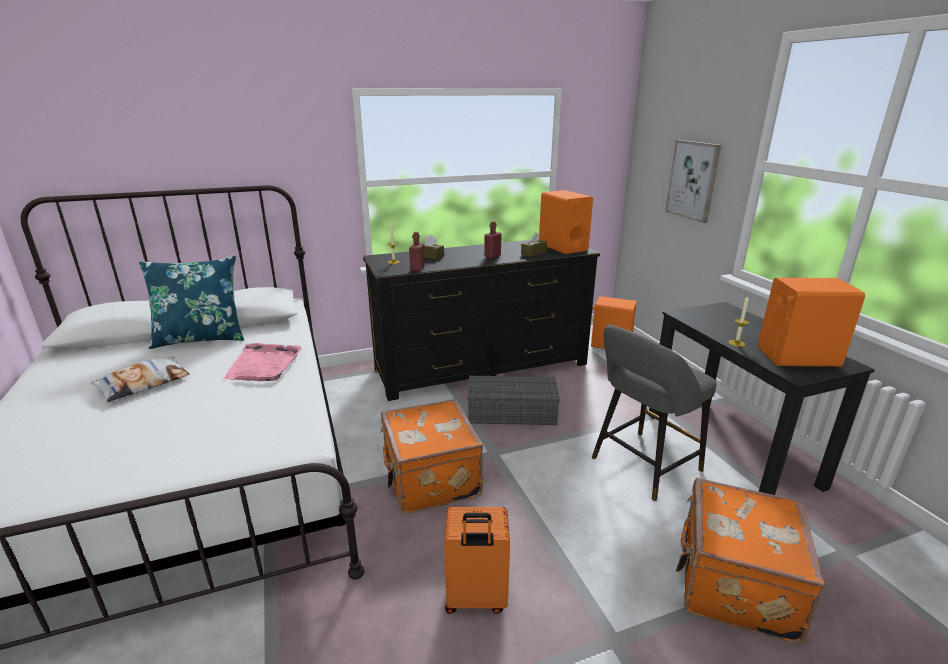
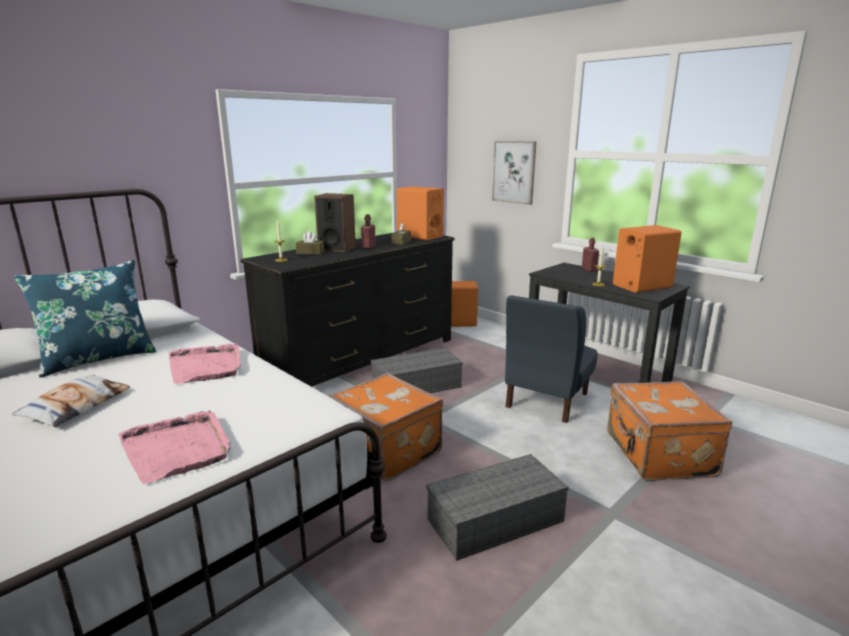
camera: 25 degrees left, 5 degrees down
red bottle [409,232,425,271] -> red bottle moved to [582,238,599,272]
orange suitcase [444,507,510,614] -> grey storage box [426,454,569,561]
grey stool [592,325,717,501] -> blue chair [505,295,597,423]
none -> pink tray [119,410,232,484]
none -> speaker [314,193,356,252]

